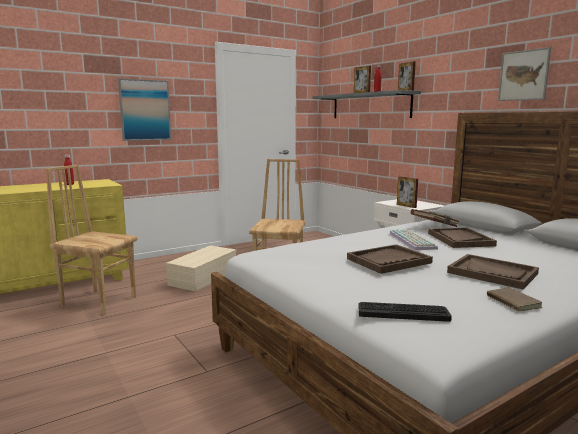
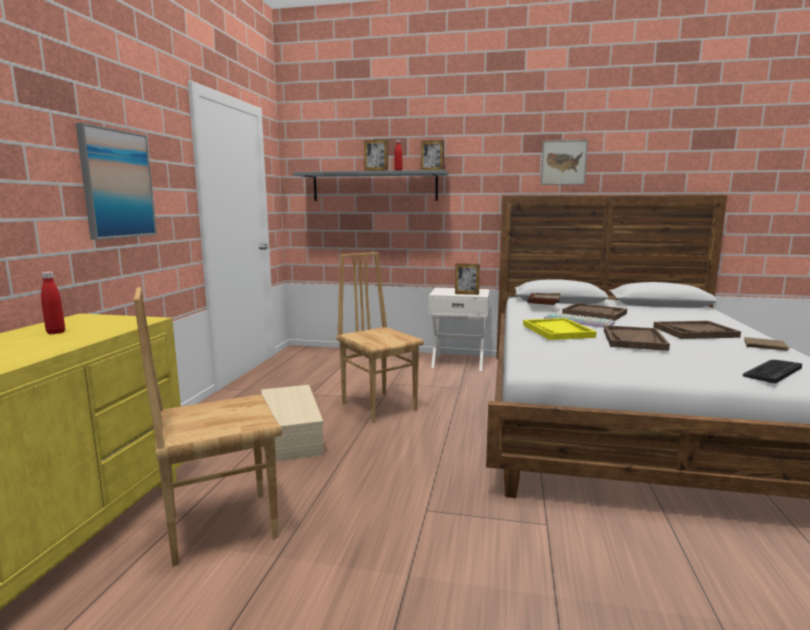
camera: 45 degrees left, 0 degrees up
none -> yellow tray [523,318,596,340]

